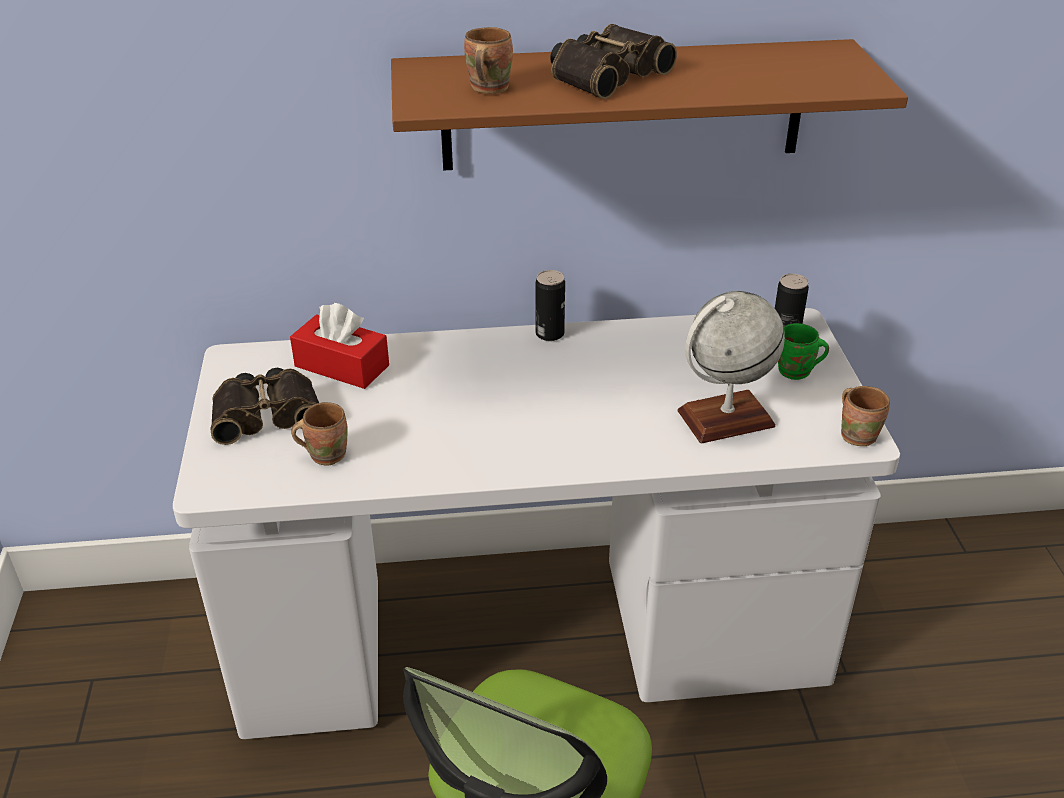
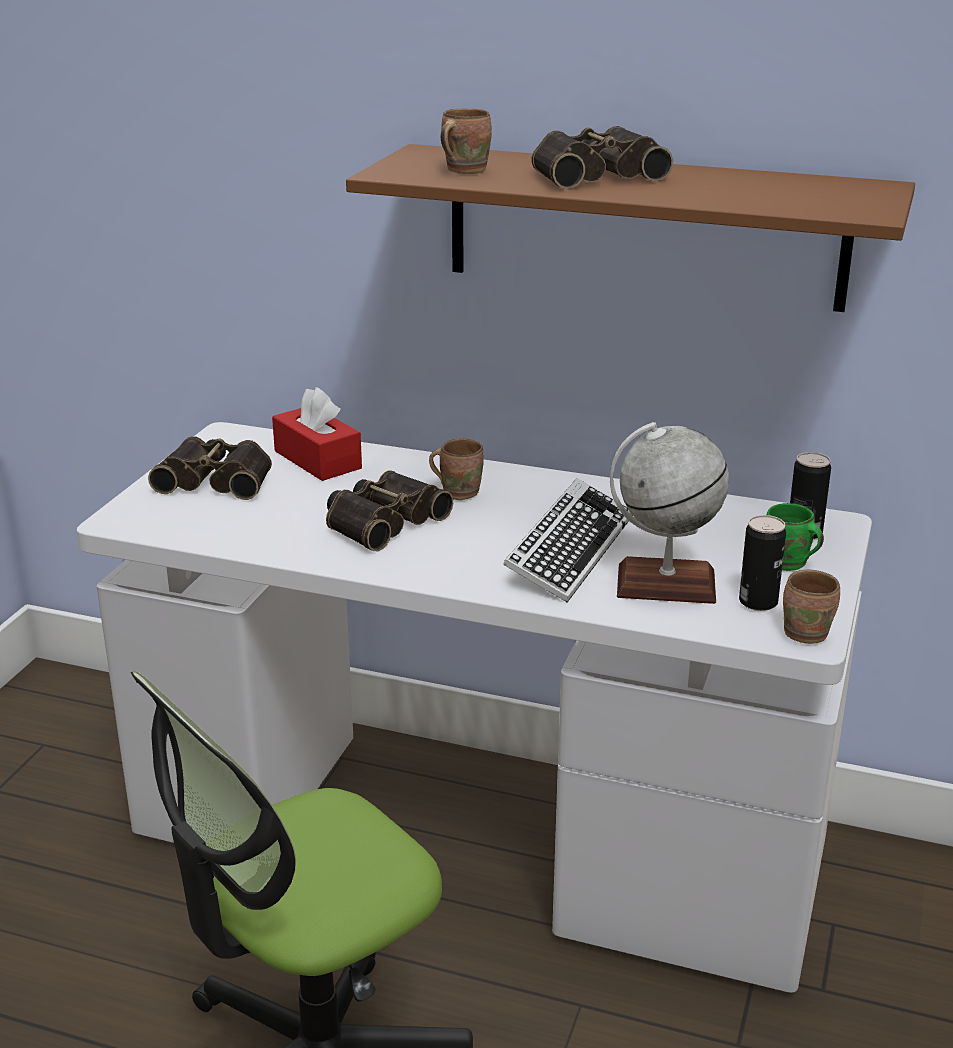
camera: 25 degrees right, 10 degrees down
brown mug [292,402,348,466] -> brown mug moved to [429,438,484,500]
can [536,270,565,341] -> can moved to [739,515,786,611]
none -> binoculars [326,470,453,551]
none -> keyboard [503,478,633,603]

